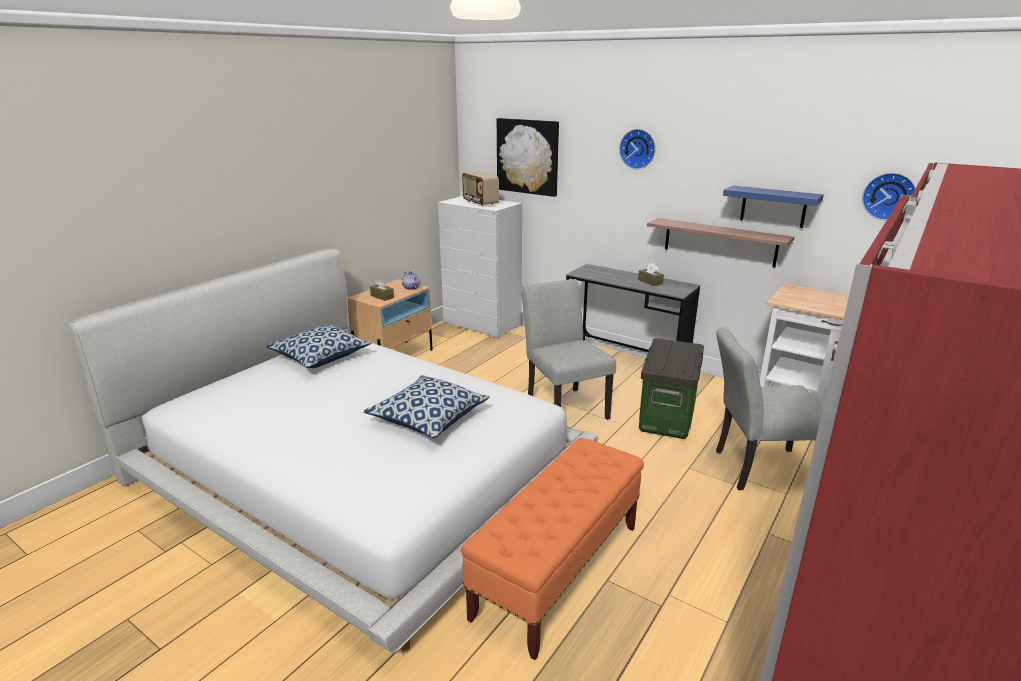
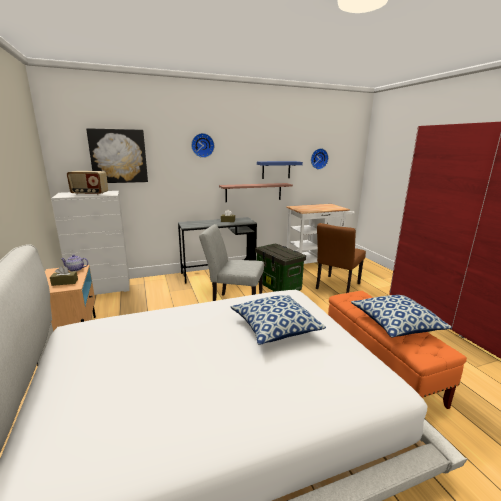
camera: 55 degrees left, 5 degrees down
pillow [266,324,372,368] -> pillow moved to [351,295,452,337]
grey chair [716,328,823,490] -> brown chair [316,223,366,293]

